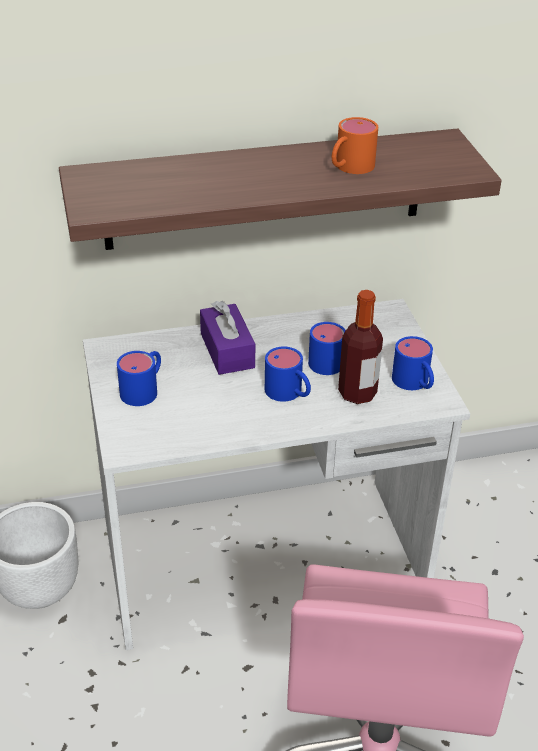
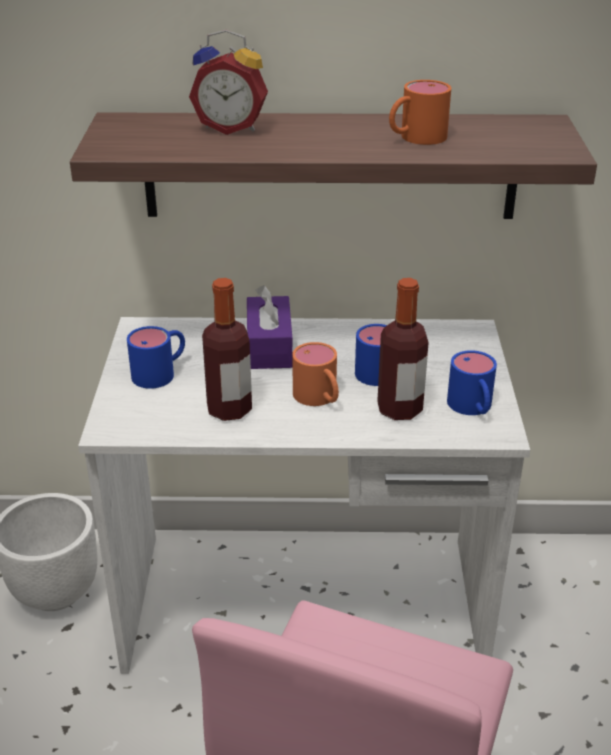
camera: 15 degrees right, 5 degrees down
blue mug [265,346,311,402] -> orange mug [292,342,339,406]
none -> alarm clock [189,30,268,135]
none -> bottle [202,278,252,421]

